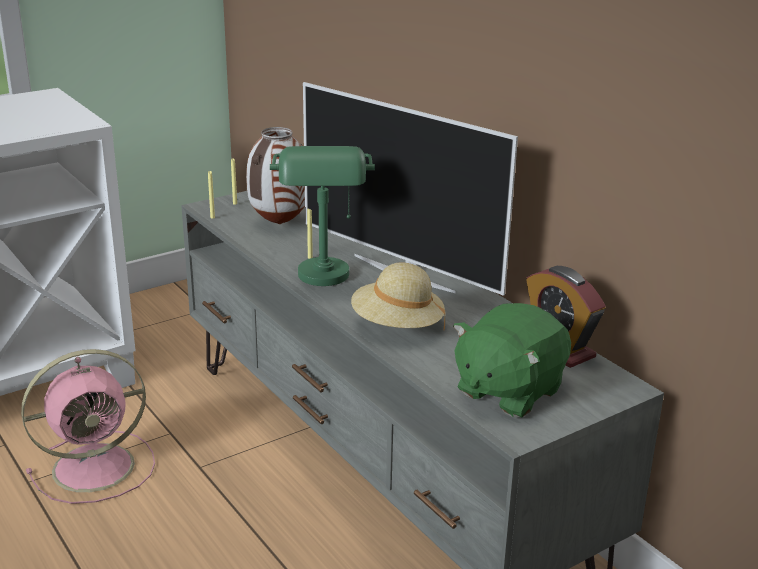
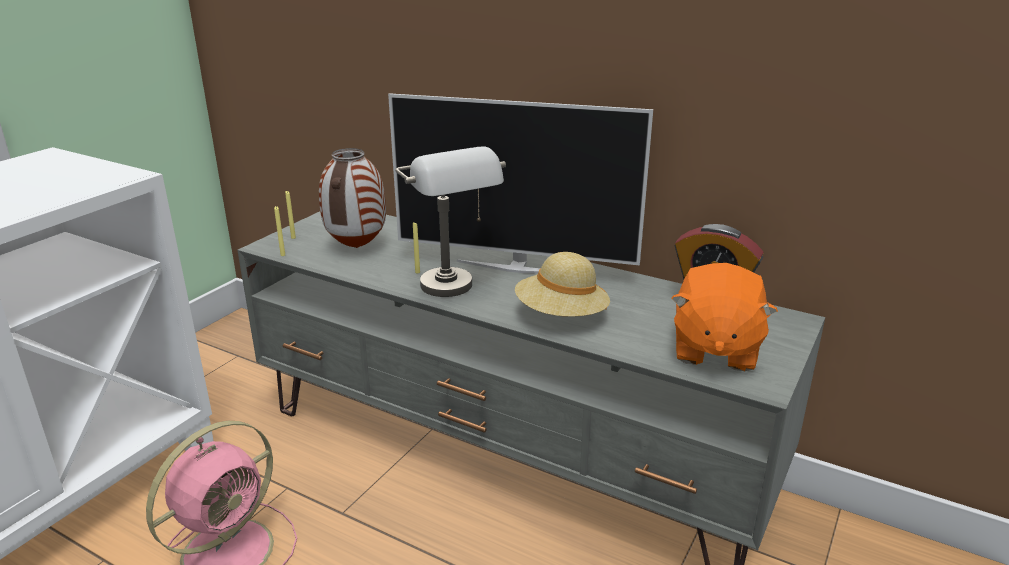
camera: 25 degrees left, 0 degrees up
green table lamp [270,146,375,286] -> grey table lamp [395,146,506,297]
green plush toy [453,303,571,418] -> orange plush toy [671,263,778,371]

